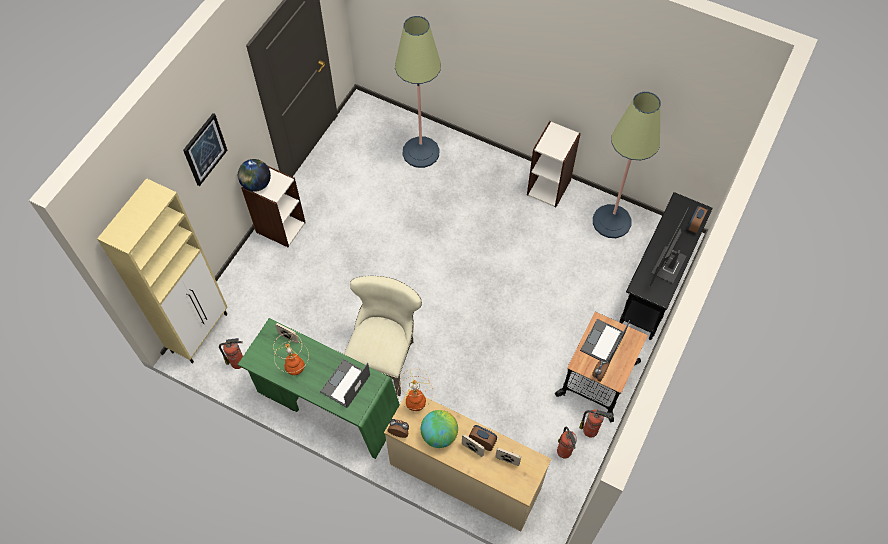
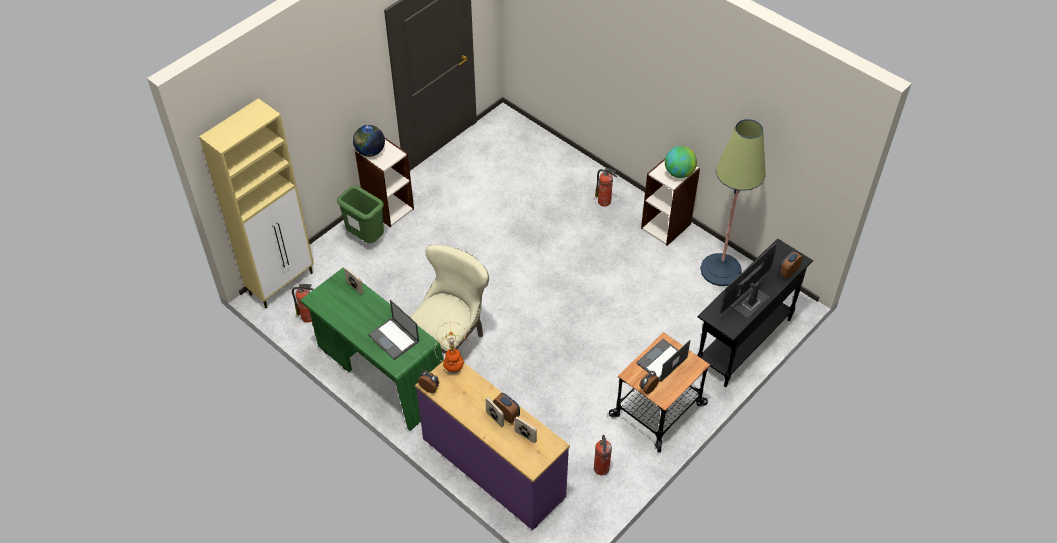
camera: 15 degrees right, 10 degrees down
picture [183,113,228,186] -> none
table lamp [273,333,309,376] -> none
laptop [320,359,370,408] -> laptop turned 90 degrees counterclockwise [368,300,419,360]
beige dresser [384,389,552,531] -> purple dresser [415,362,570,530]
floor lamp [395,16,441,168] -> none
globe [421,410,458,448] -> globe moved to [665,146,697,178]
fire extinguisher [579,409,611,438] -> fire extinguisher moved to [595,168,617,206]
none -> green trash can [337,186,384,243]

